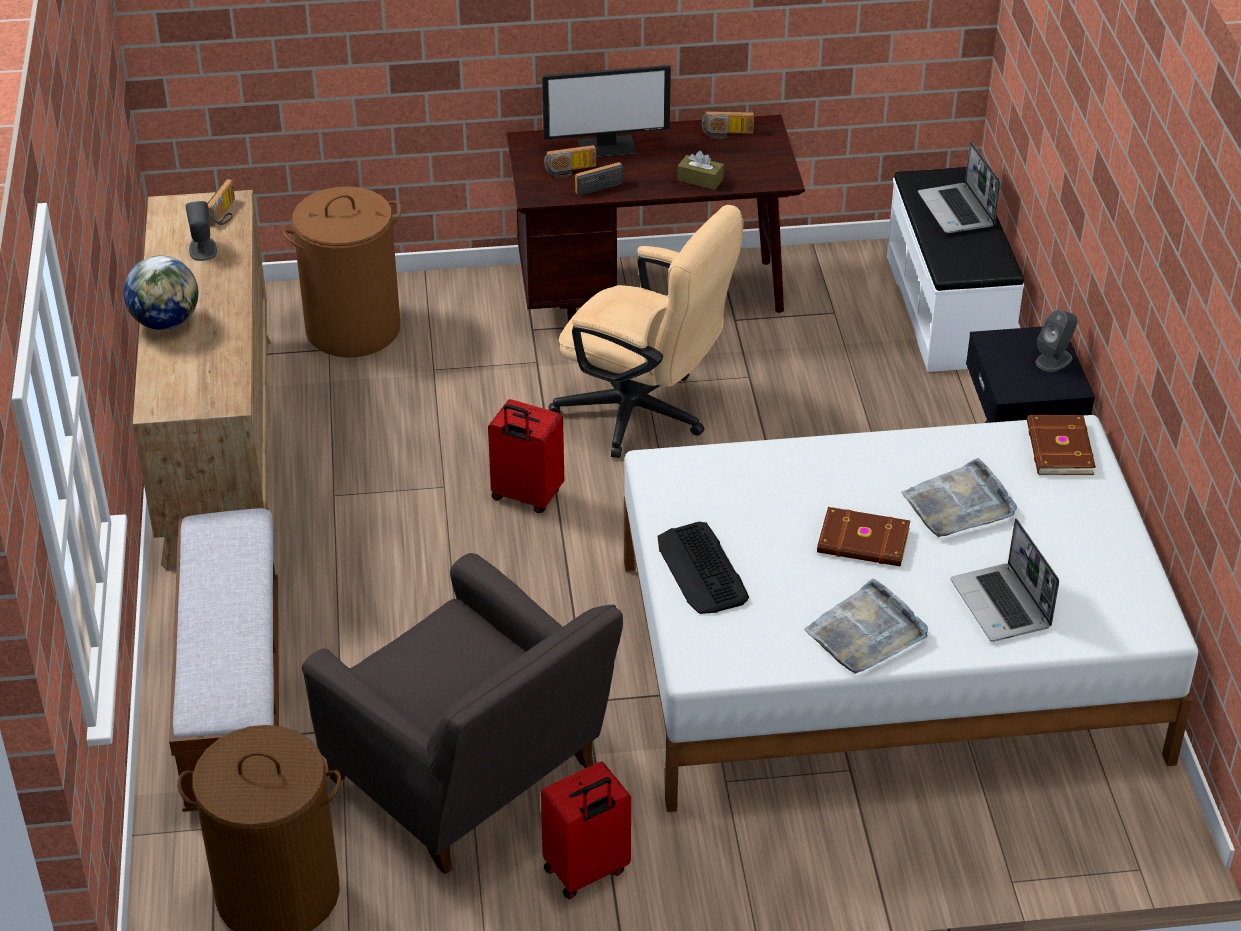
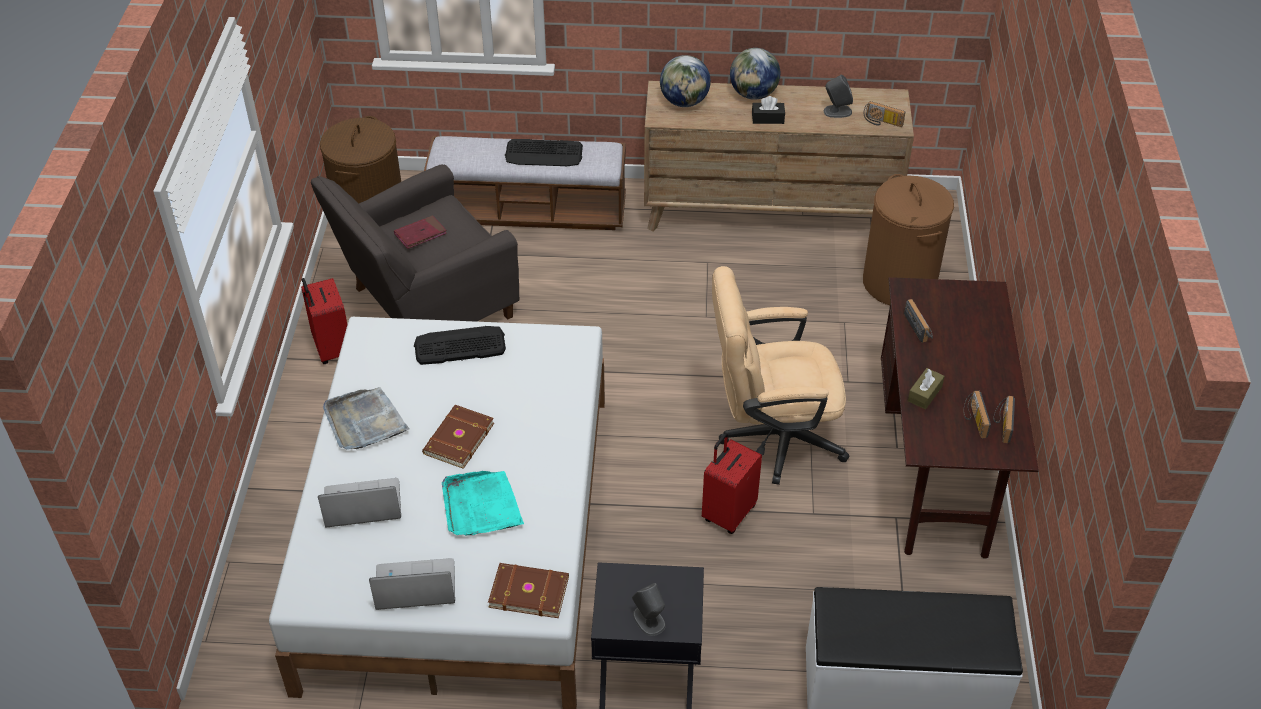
camera: 100 degrees right, 5 degrees up
red suitcase [488,399,564,513] -> red suitcase moved to [702,433,762,534]
monitor [542,65,671,158] -> none
radio [544,145,596,177] -> radio moved to [963,391,991,438]
beige office chair [548,205,743,458] -> beige office chair turned 45 degrees clockwise [712,266,849,485]
grey tray [901,458,1017,537] -> turquoise tray [442,471,524,535]
laptop [918,141,1000,233] -> laptop moved to [369,558,455,610]
none -> red book [394,215,447,249]
none -> keyboard [505,139,583,167]
none -> globe [660,55,711,107]
none -> black tissue box [752,96,785,124]

